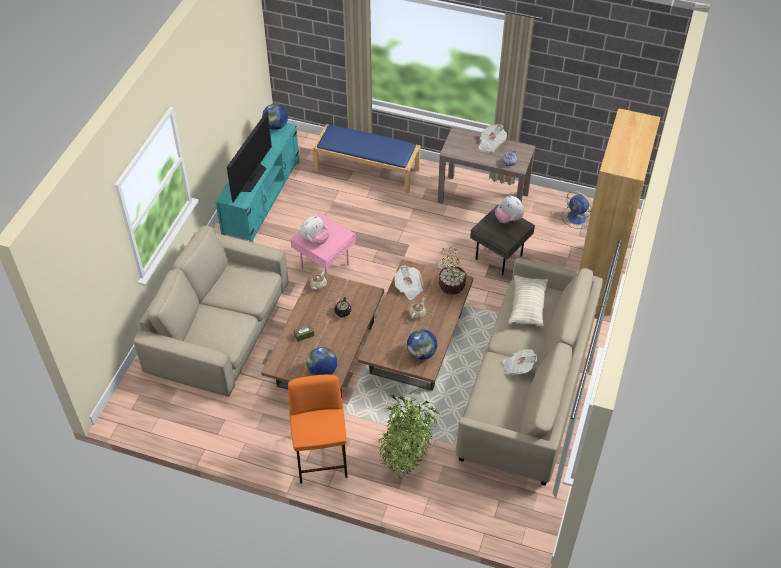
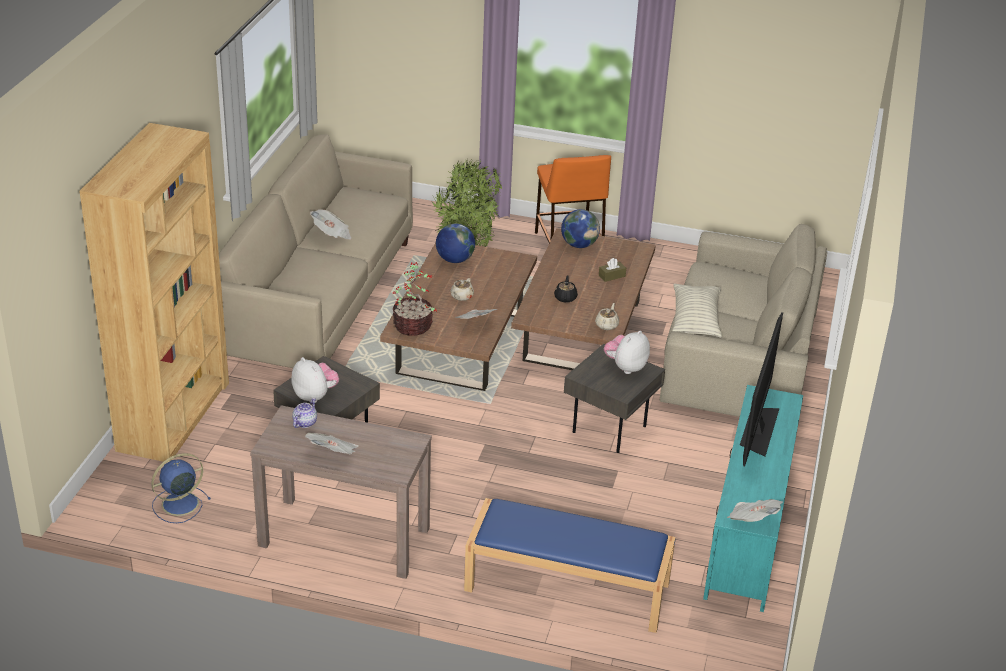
camera: 175 degrees right, 15 degrees down
globe [262,104,288,130] -> newspaper [727,499,783,522]
pink side table [291,213,356,274] -> grey side table [564,344,665,453]
pillow [509,275,548,327] -> pillow moved to [672,284,722,338]
blue fan [562,191,592,229] -> blue fan turned 75 degrees counterclockwise [151,453,211,523]

